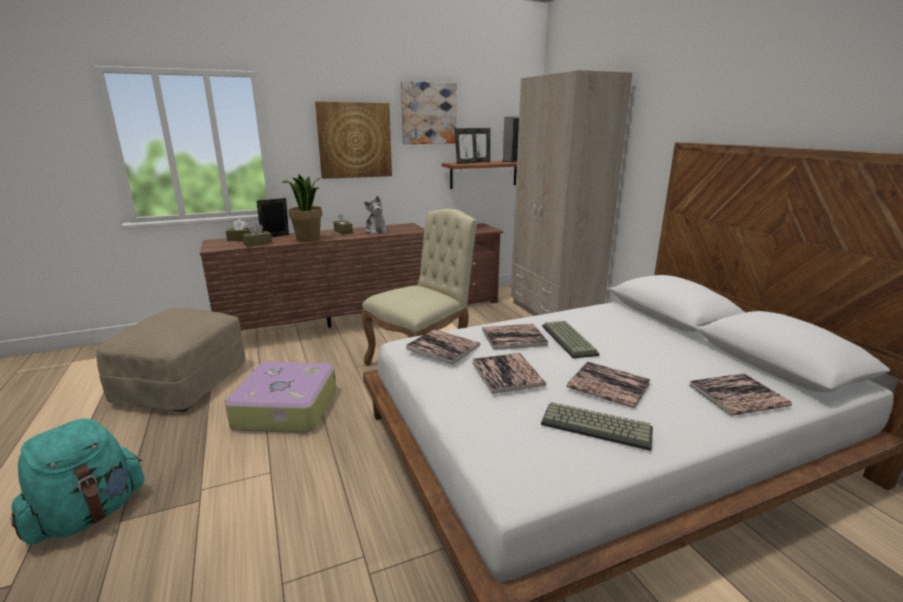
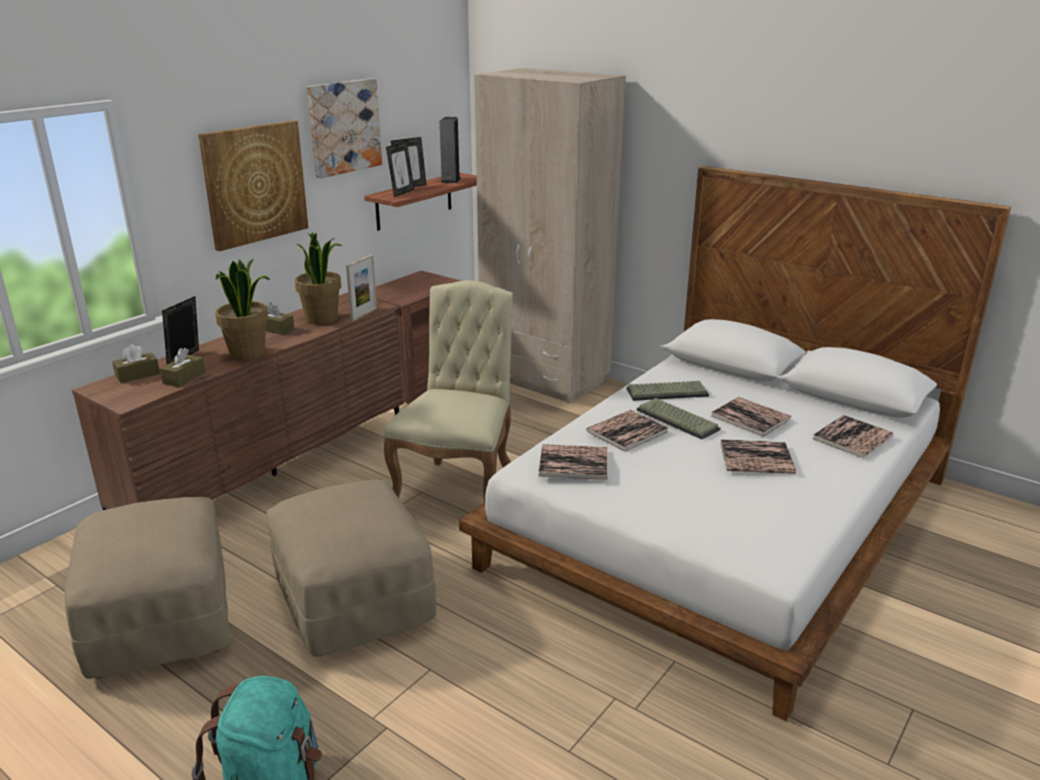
camera: 30 degrees left, 5 degrees up
suitcase [225,362,336,433] -> beige ottoman [267,480,436,657]
plush toy [364,196,388,234] -> potted plant [295,232,342,325]
book [472,353,546,394] -> book moved to [711,397,791,437]
keyboard [541,402,653,451] -> keyboard moved to [627,381,709,401]
none -> picture frame [346,255,377,321]

